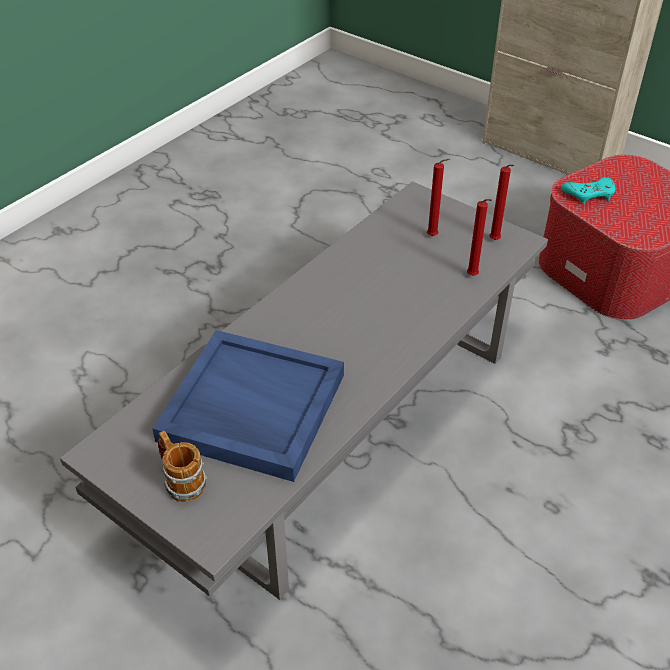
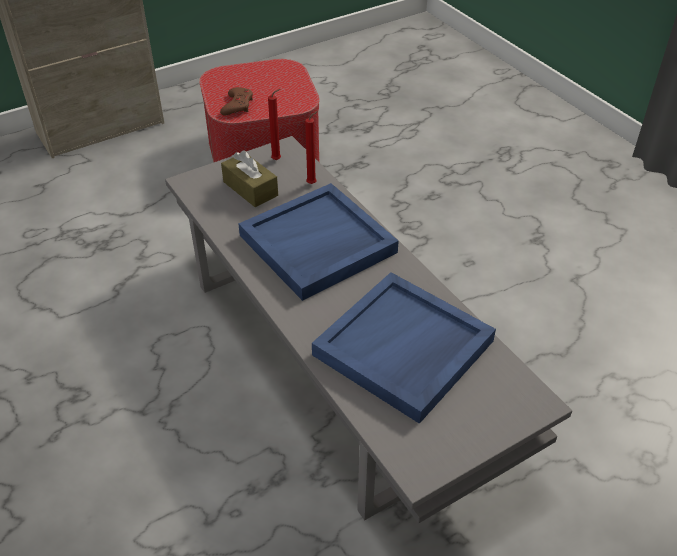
camera: 70 degrees left, 0 degrees up
mug [158,431,207,502] -> none
red candle [427,159,450,236] -> brown tissue box [221,150,278,207]
turquoise game controller [562,177,615,204] -> brown game controller [220,87,253,115]
none -> blue tray [238,183,399,301]

